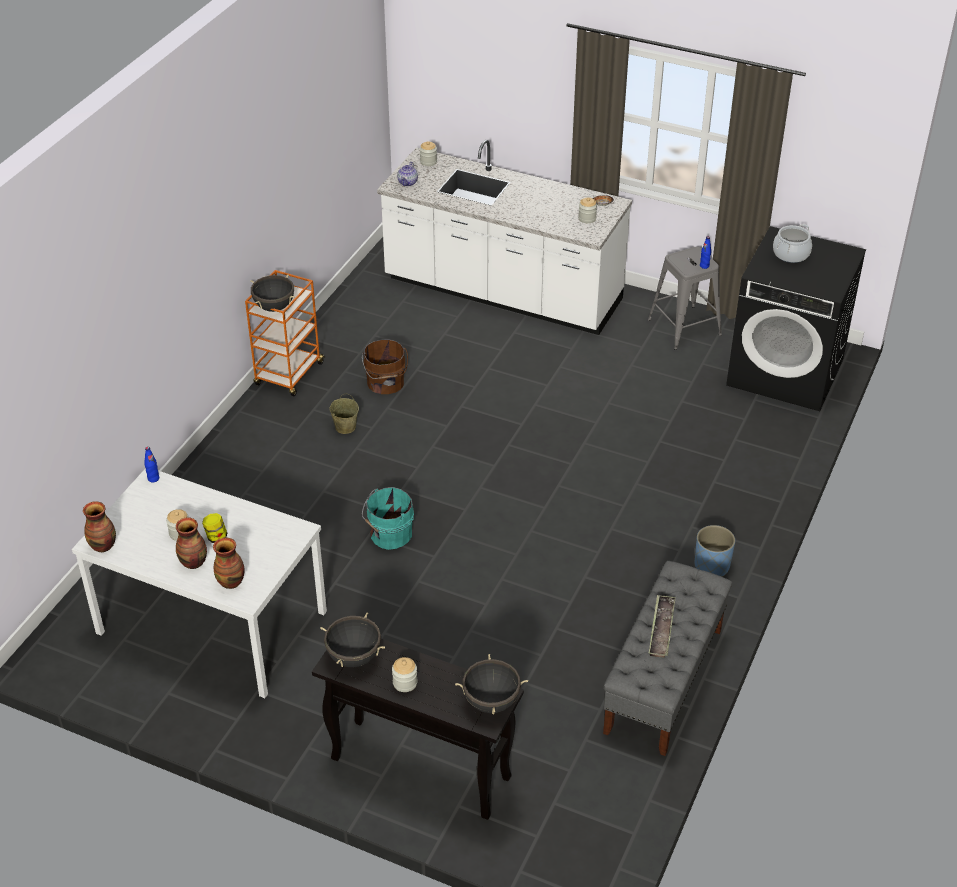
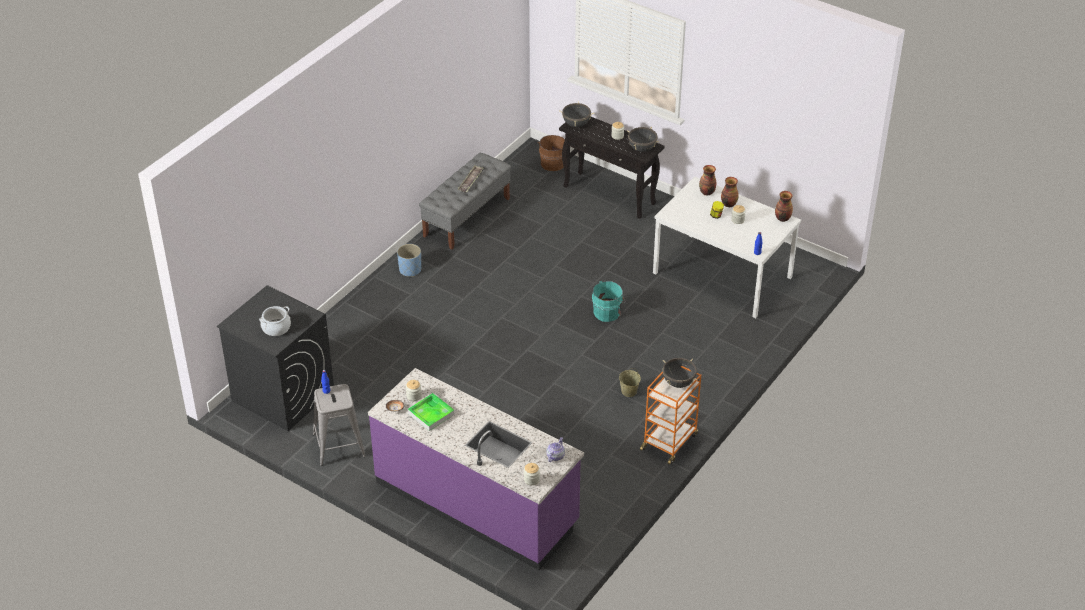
camera: 170 degrees left, 0 degrees up
brown bucket [362,340,408,394] -> brown bucket moved to [538,135,565,171]
white counter [377,140,632,335] -> purple counter [368,368,584,570]
none -> tray [407,393,455,431]

